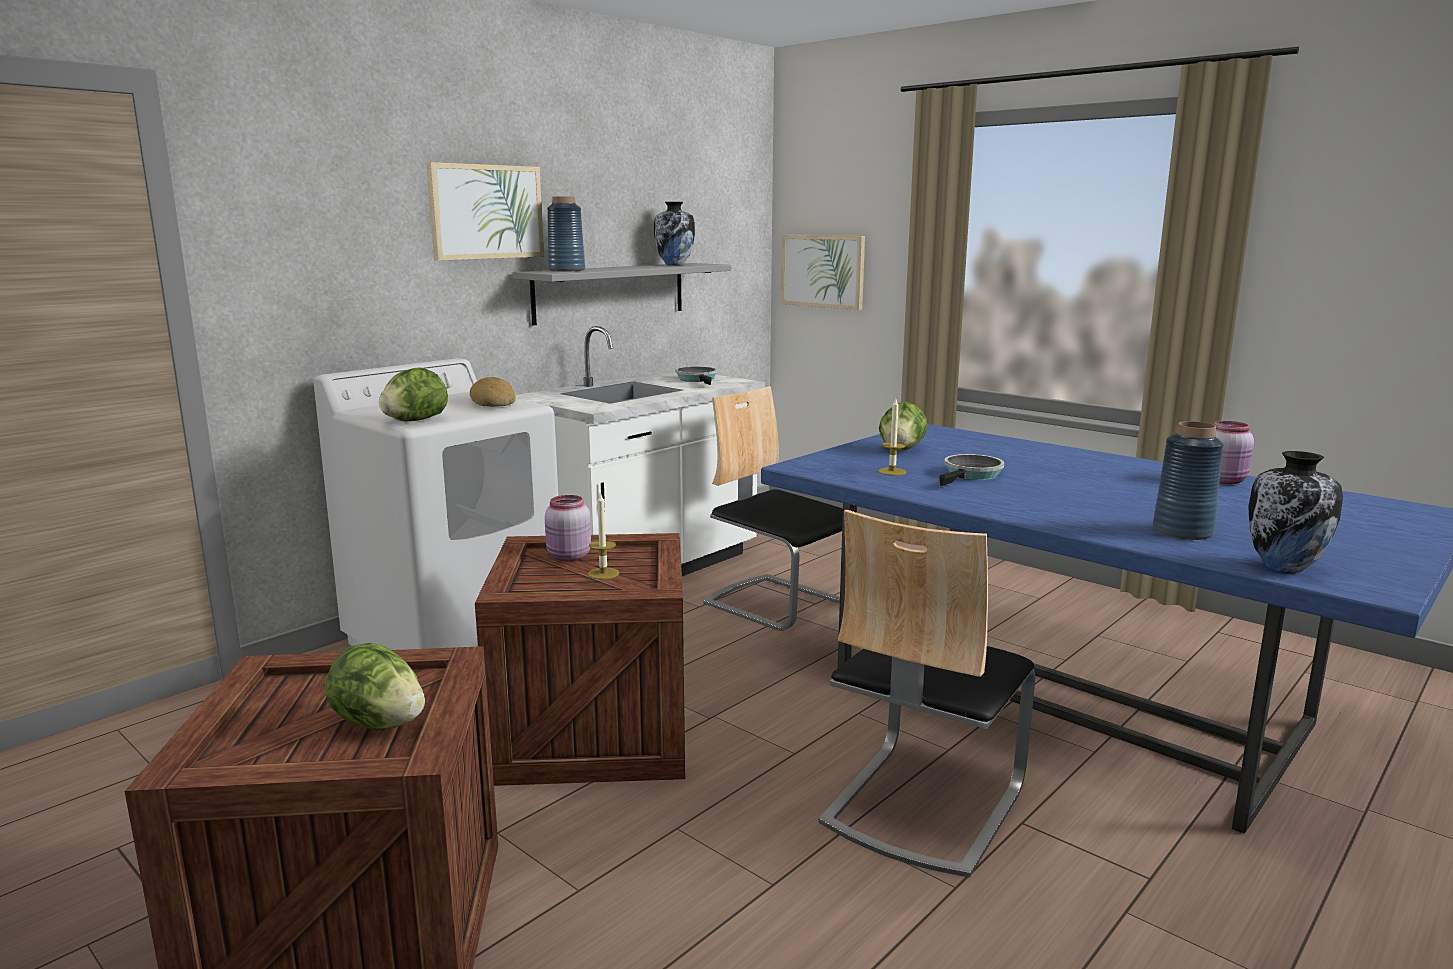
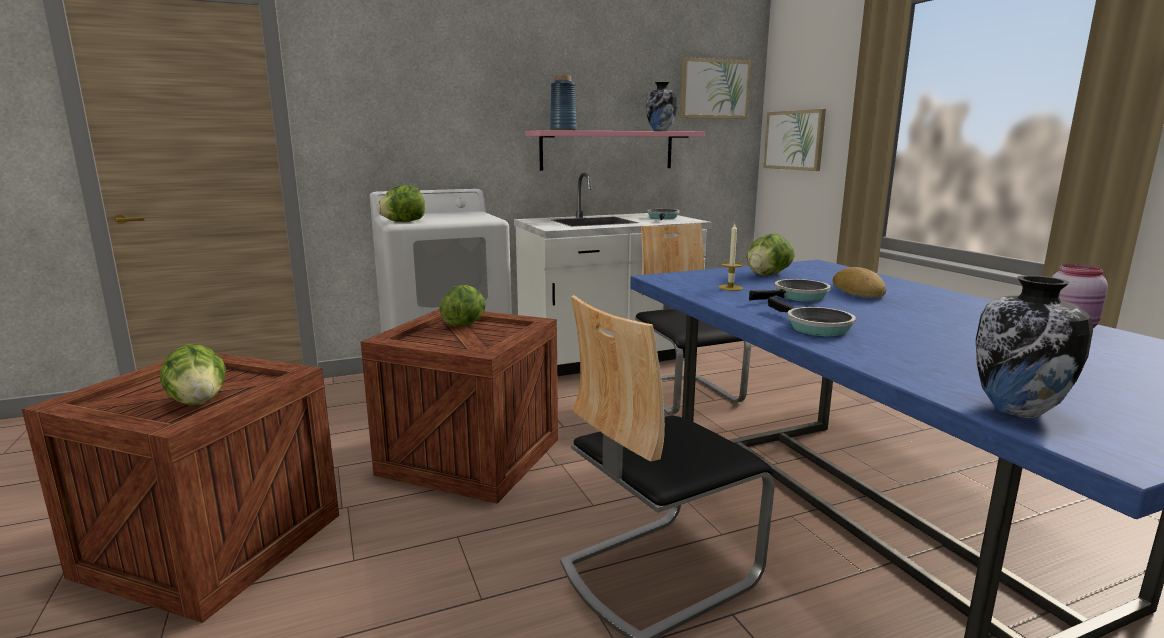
camera: 25 degrees right, 0 degrees up
picture [426,162,544,261] -> picture moved to [680,57,751,119]
bread [470,377,516,407] -> bread moved to [833,267,886,298]
grey shelf [513,263,731,326] -> pink shelf [525,130,705,171]
pink jar [545,495,591,561] -> lettuce [439,285,486,327]
candle [588,492,619,579] -> none
blue vase [1153,421,1224,540] -> none
none -> frying pan [768,297,856,337]

